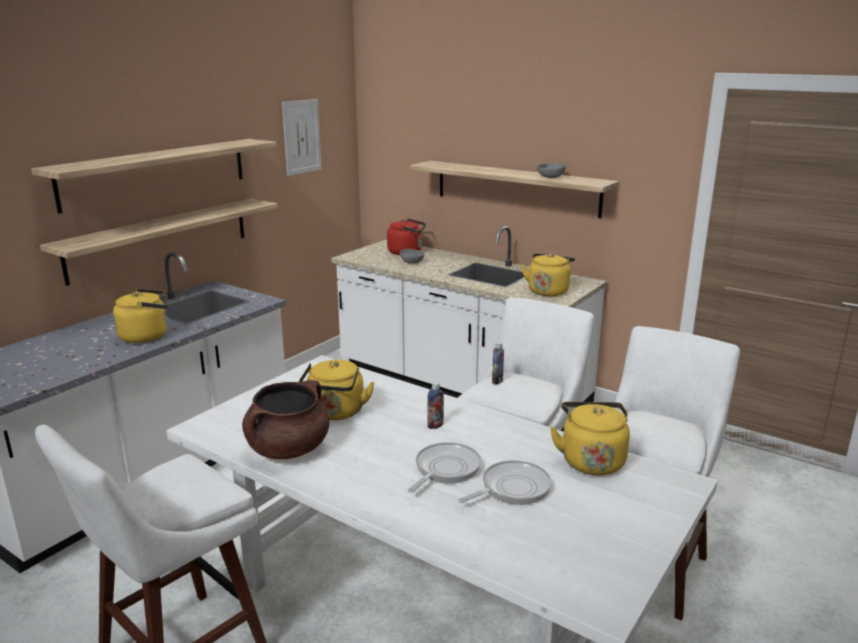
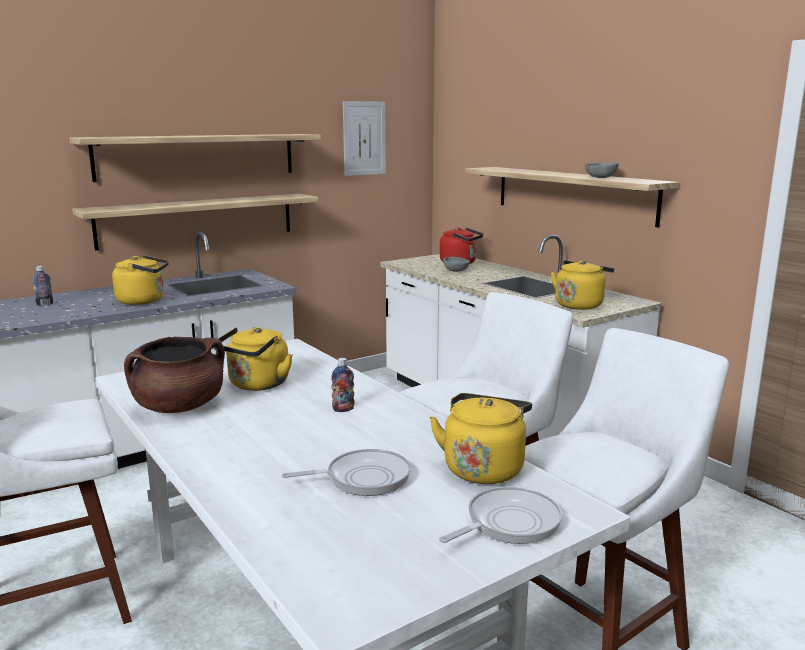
camera: 20 degrees right, 5 degrees down
frying pan [408,442,481,493] -> frying pan moved to [439,487,562,544]
bottle [492,342,504,384] -> bottle moved to [32,266,53,306]

